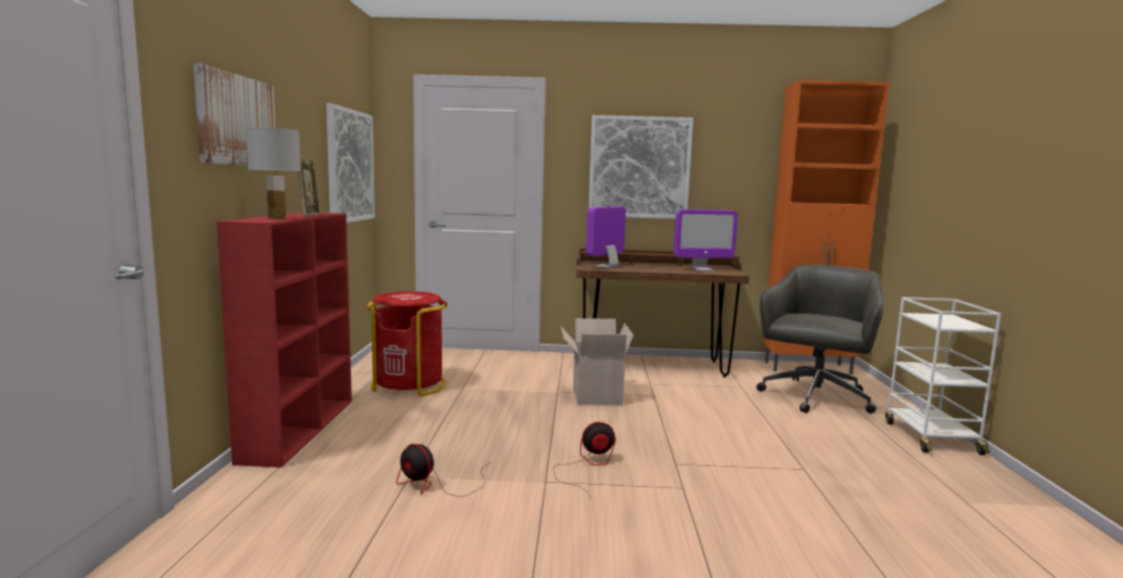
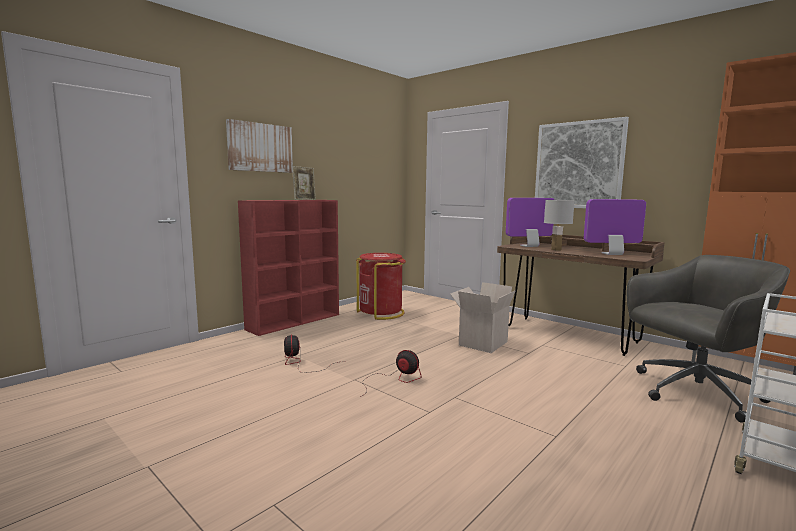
camera: 40 degrees right, 0 degrees up
white table lamp [246,127,301,219] -> white table lamp moved to [544,200,575,251]
picture [326,103,375,223] -> none
monitor [674,209,738,271] -> monitor turned 150 degrees clockwise [584,199,646,255]

